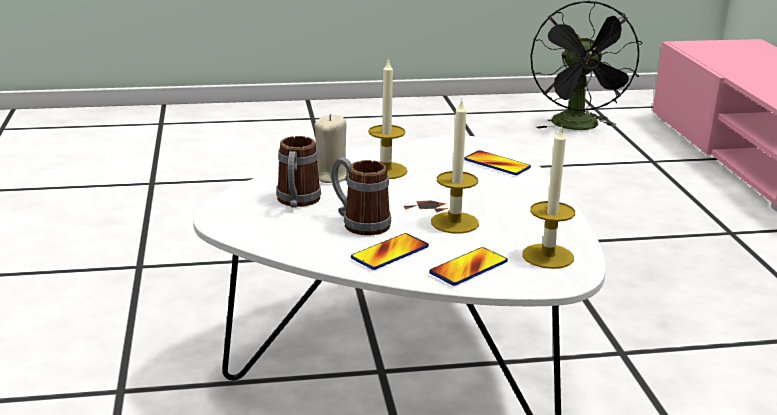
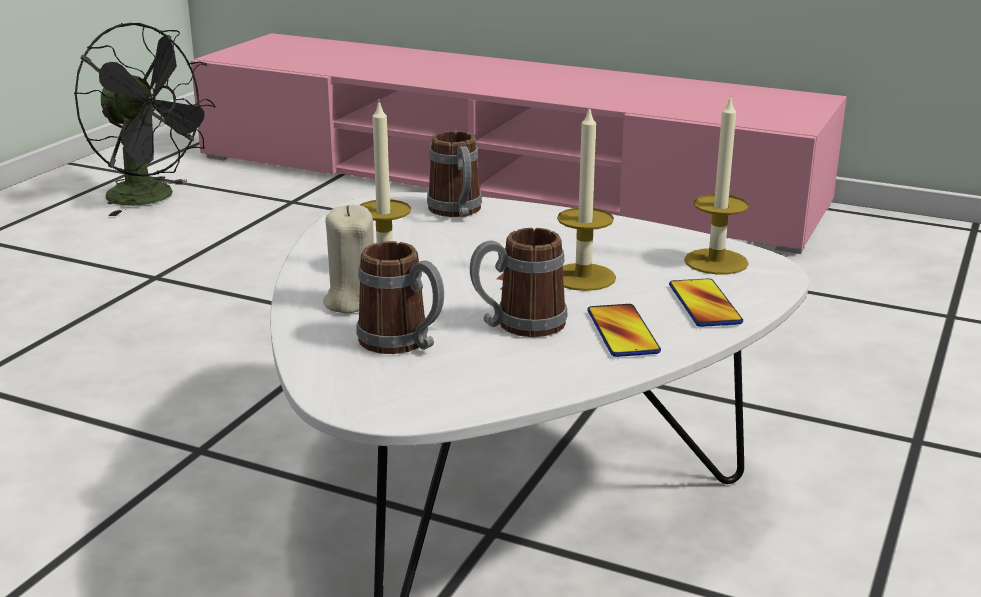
camera: 55 degrees left, 0 degrees up
phone [464,150,531,175] -> mug [427,131,482,217]

